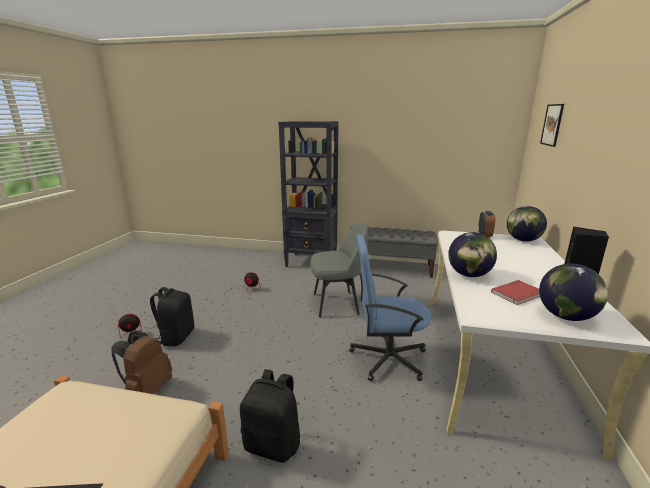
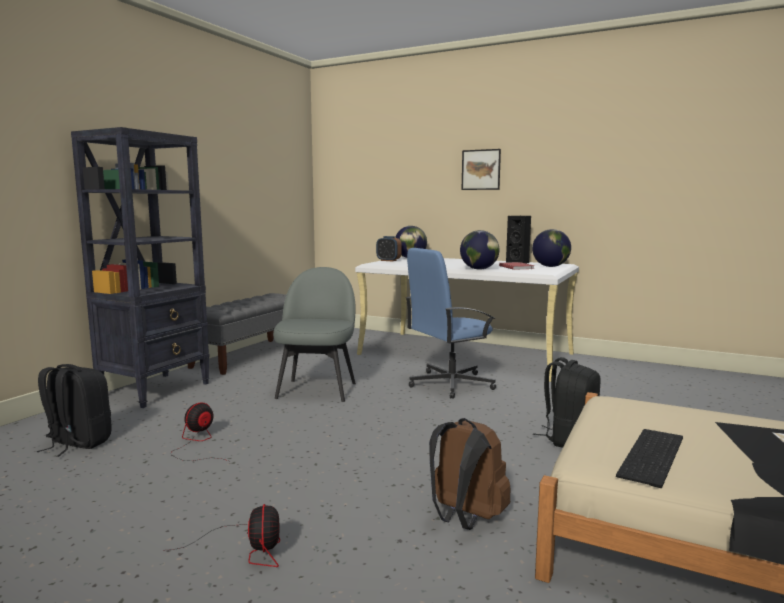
camera: 75 degrees left, 10 degrees down
black backpack [150,287,194,346] -> black backpack moved to [37,364,112,457]
blue office chair [349,234,431,382] -> blue office chair turned 45 degrees clockwise [406,248,496,399]
picture [540,104,564,147] -> picture moved to [462,149,501,190]
none -> keyboard [616,429,683,488]

